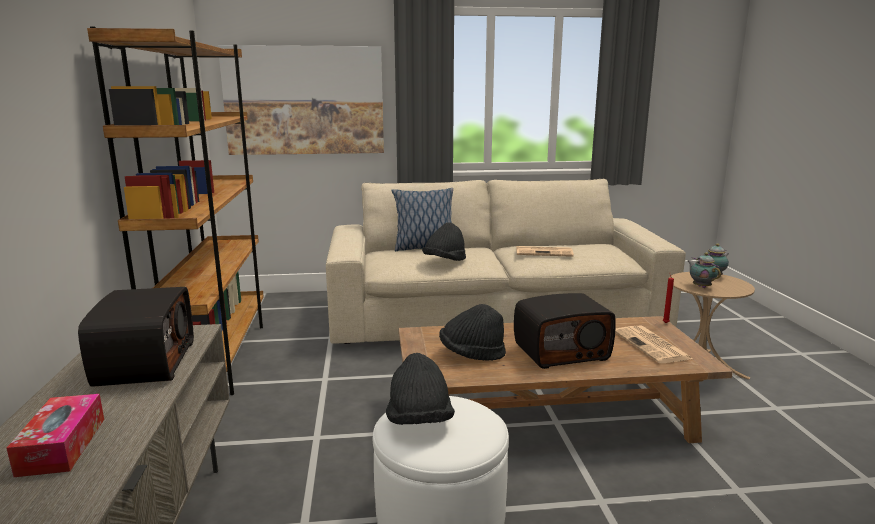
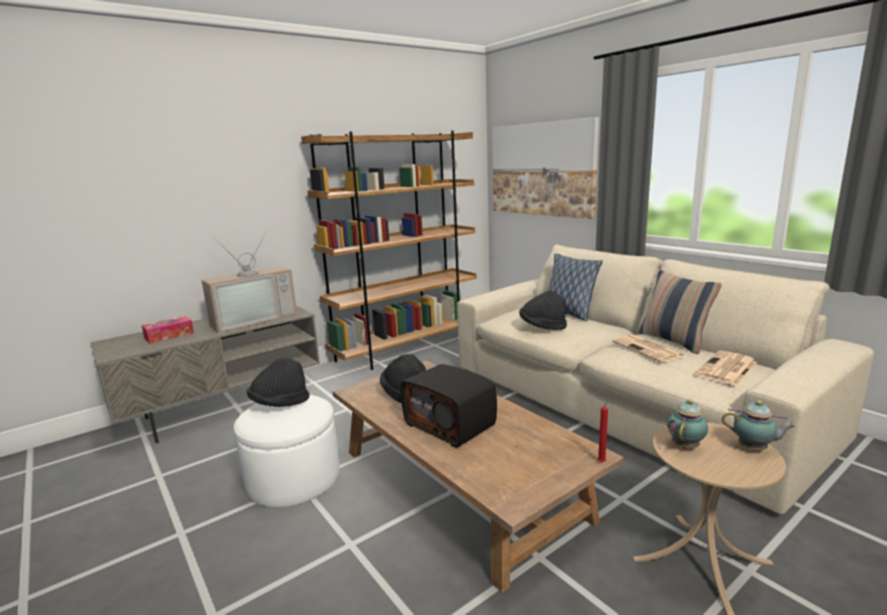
camera: 60 degrees right, 0 degrees up
radio [78,287,194,387] -> television [202,231,297,333]
newspaper [615,325,693,363] -> newspaper moved to [695,351,757,386]
none -> pillow [639,270,722,354]

